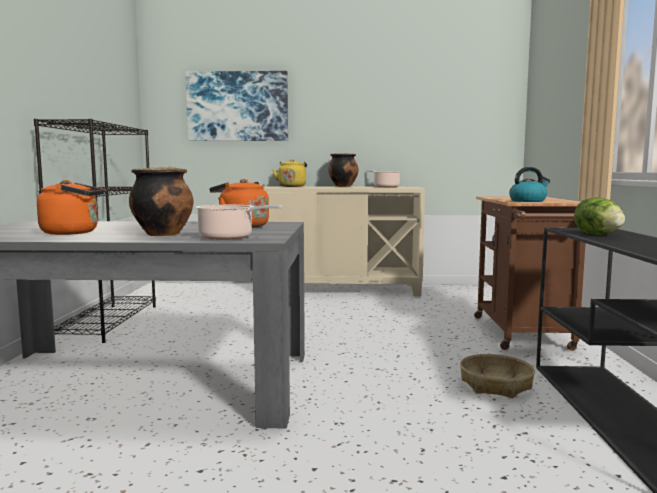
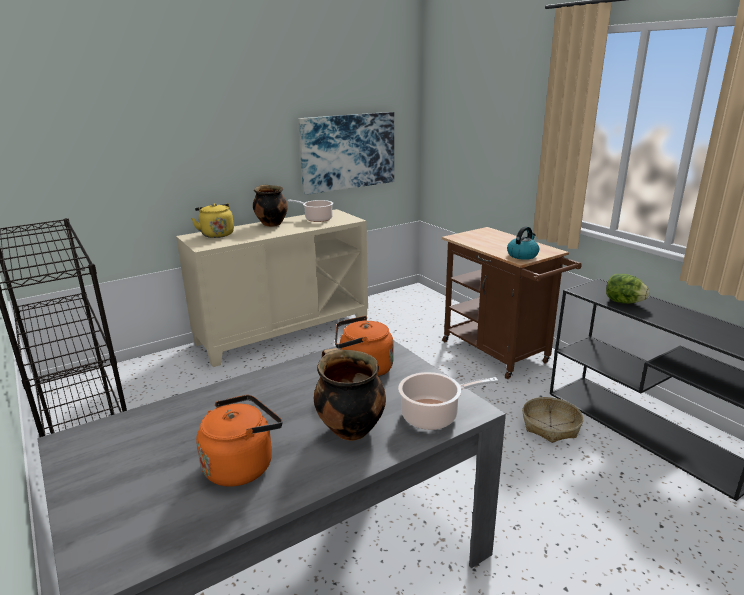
camera: 35 degrees left, 15 degrees up
picture [185,71,288,141] -> picture moved to [298,112,394,195]

